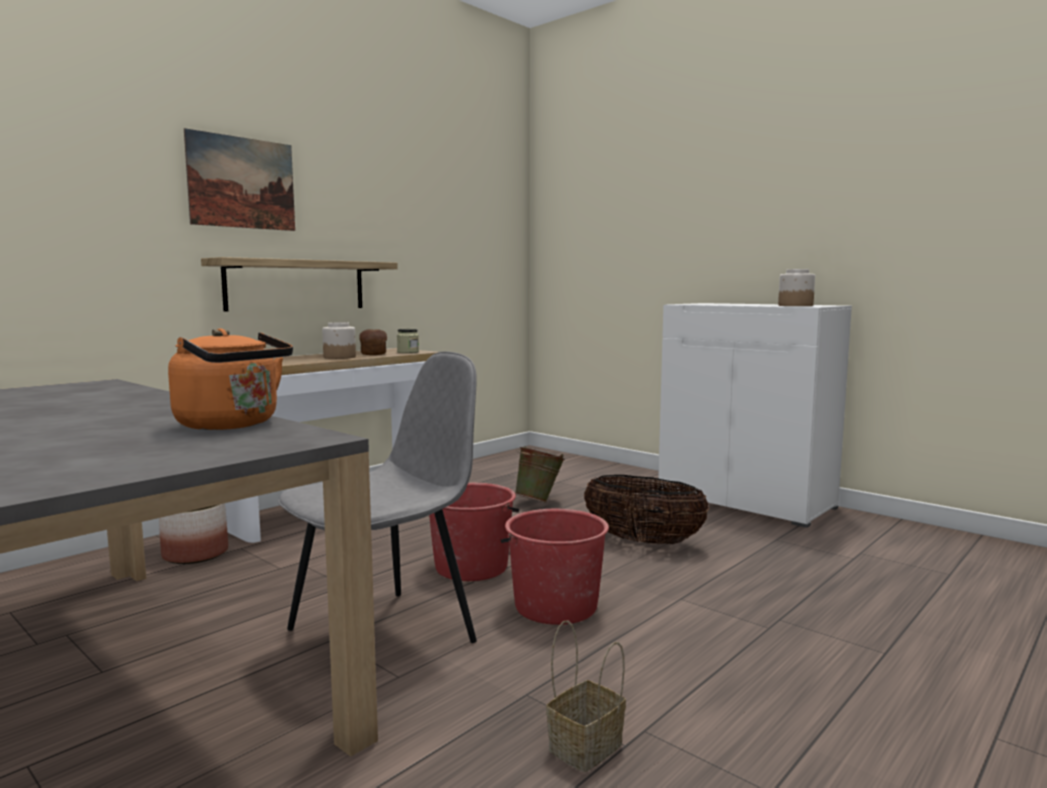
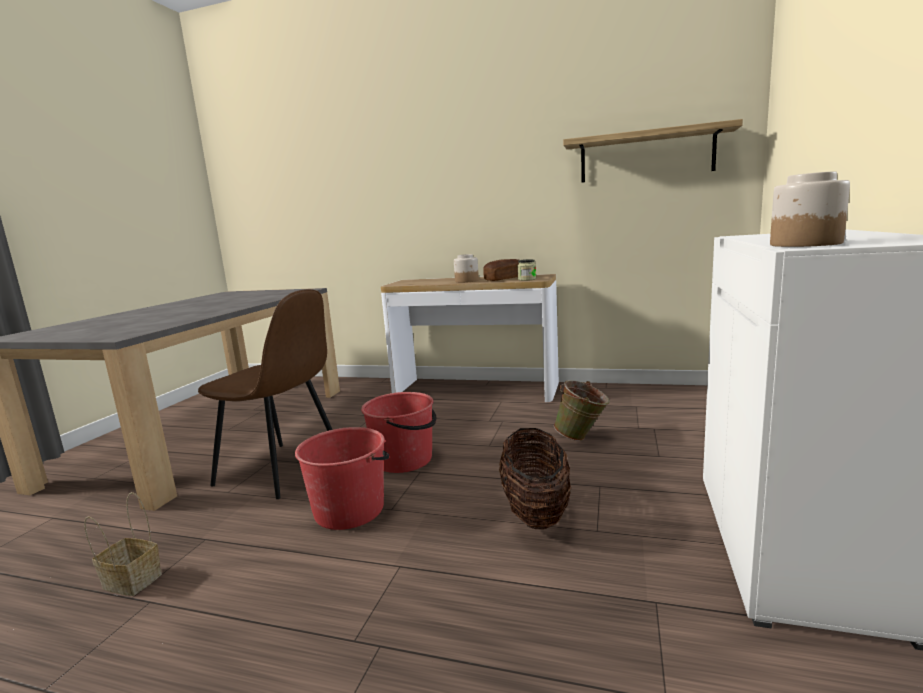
camera: 65 degrees right, 5 degrees up
planter [159,503,228,564] -> none
orange kettle [168,328,293,430] -> none
picture [184,128,295,231] -> none
shelf [201,257,398,311] -> shelf moved to [563,119,743,183]
grey chair [278,351,477,643] -> brown chair [198,289,332,499]

